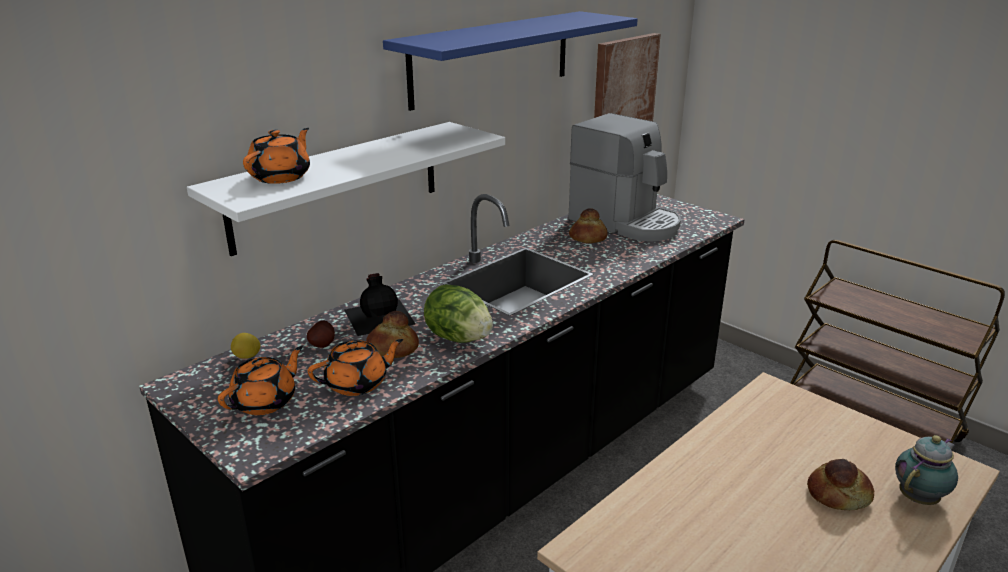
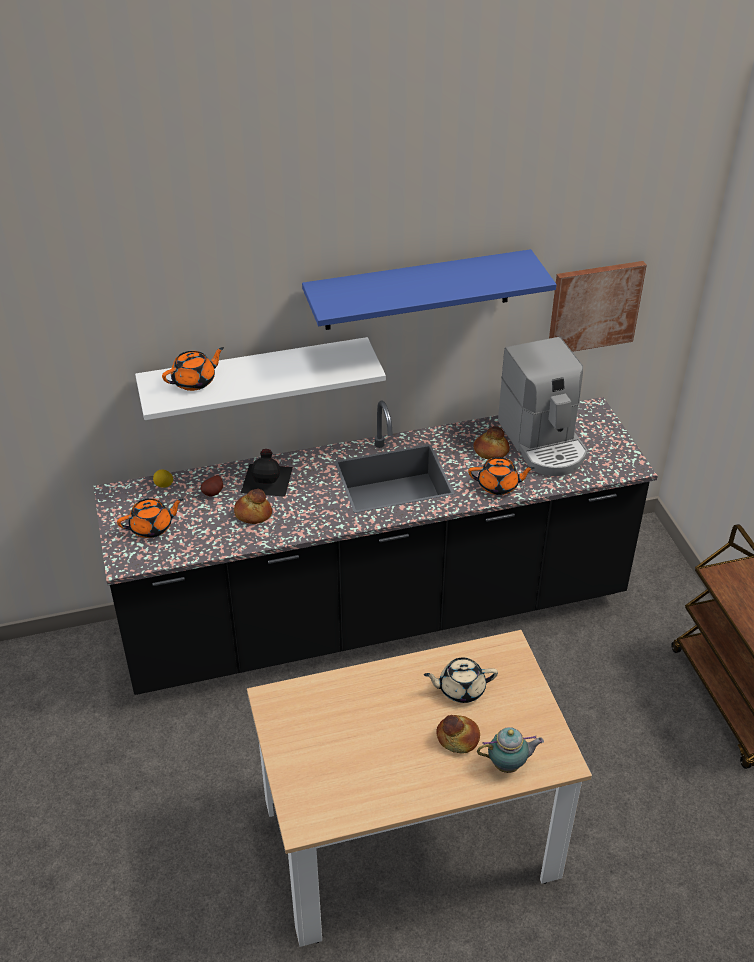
camera: 30 degrees right, 15 degrees up
orange teapot [308,339,403,396] -> orange teapot moved to [468,457,535,495]
lettuce [424,284,493,343] -> none
none -> beige teapot [424,658,498,703]

